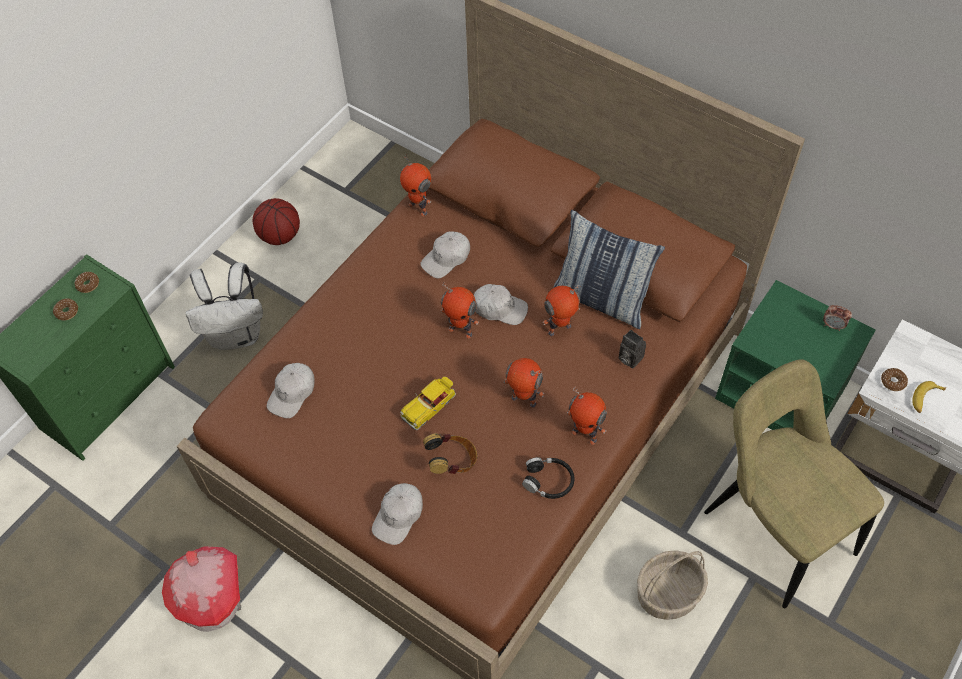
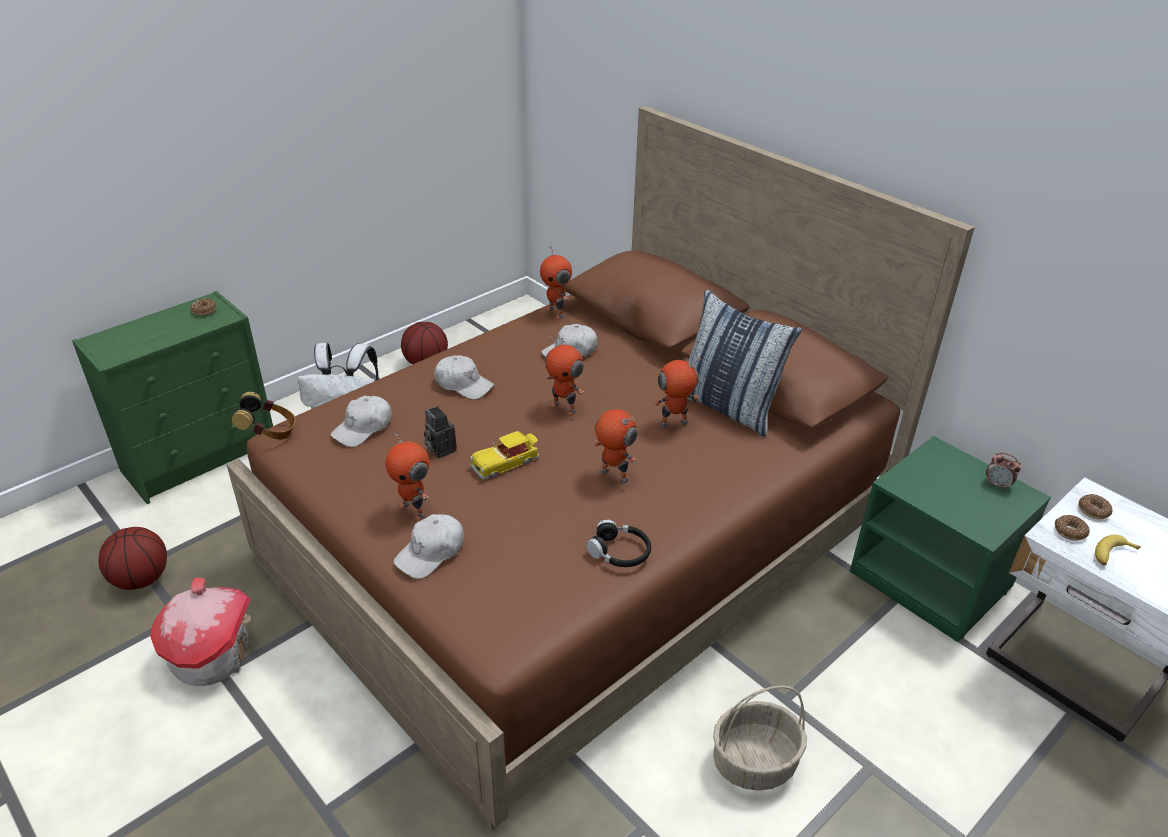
camera: 10 degrees right, 20 degrees down
donut [53,298,78,320] -> donut moved to [1078,494,1112,519]
headphones [423,433,477,474] -> headphones moved to [232,392,296,440]
white cap [474,284,528,325] -> white cap moved to [434,355,494,400]
toy robot [567,387,607,445] -> toy robot moved to [385,429,429,521]
camera [619,330,646,369] -> camera moved to [424,406,457,458]
beige chair [704,359,884,608] -> none
none -> basketball [98,527,167,590]

